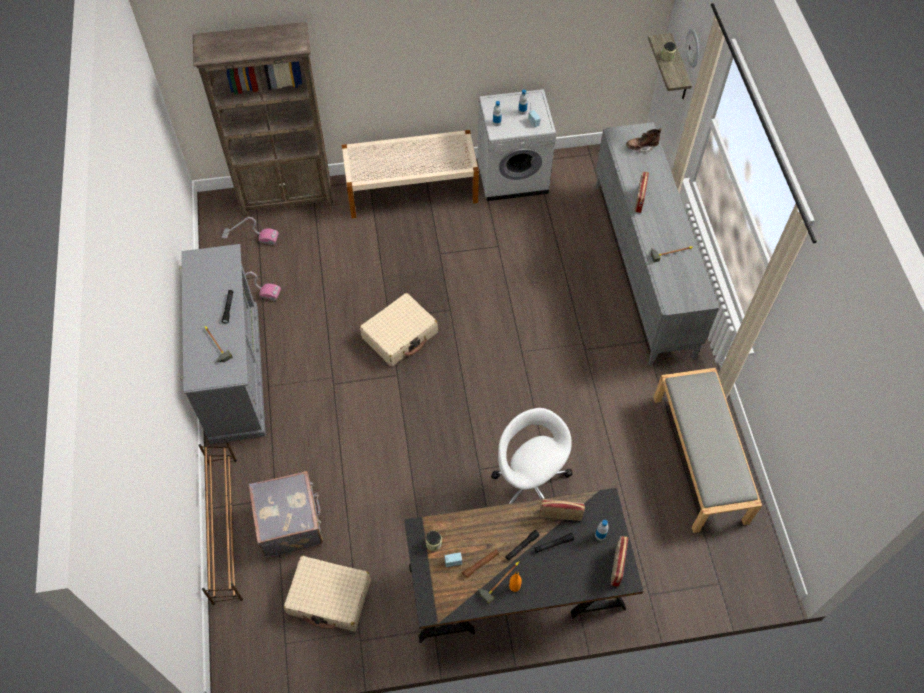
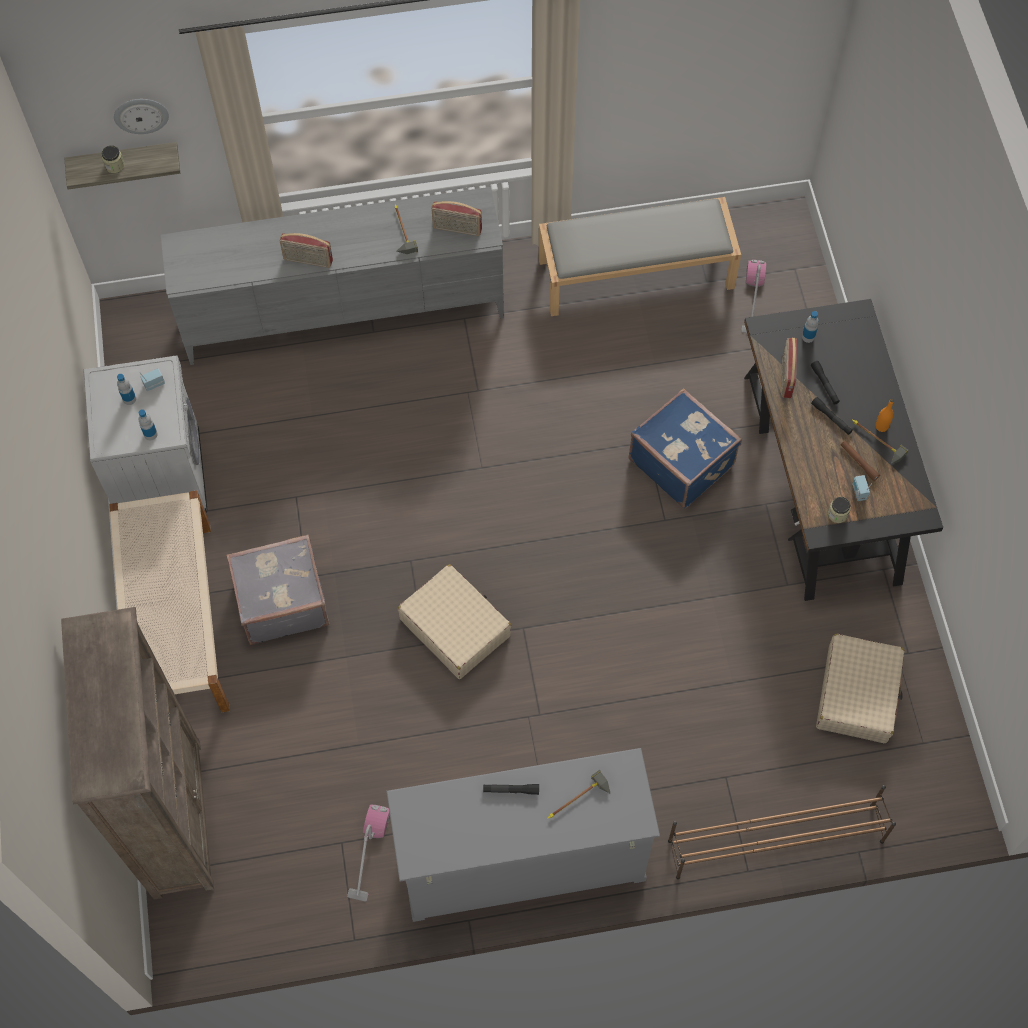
camera: 90 degrees left, 5 degrees up
vacuum cleaner [222,217,279,245] -> vacuum cleaner moved to [742,260,766,333]
grey suitcase [249,471,323,558] -> grey suitcase moved to [226,535,329,645]
white office chair [491,408,573,504] -> blue suitcase [628,388,742,508]
radio [611,536,629,587] -> radio moved to [431,201,482,236]
brown boot [626,128,662,153] -> none

